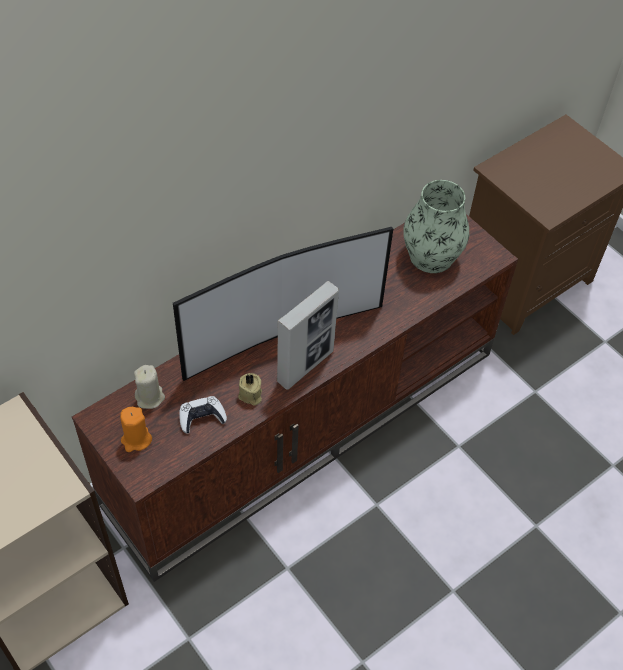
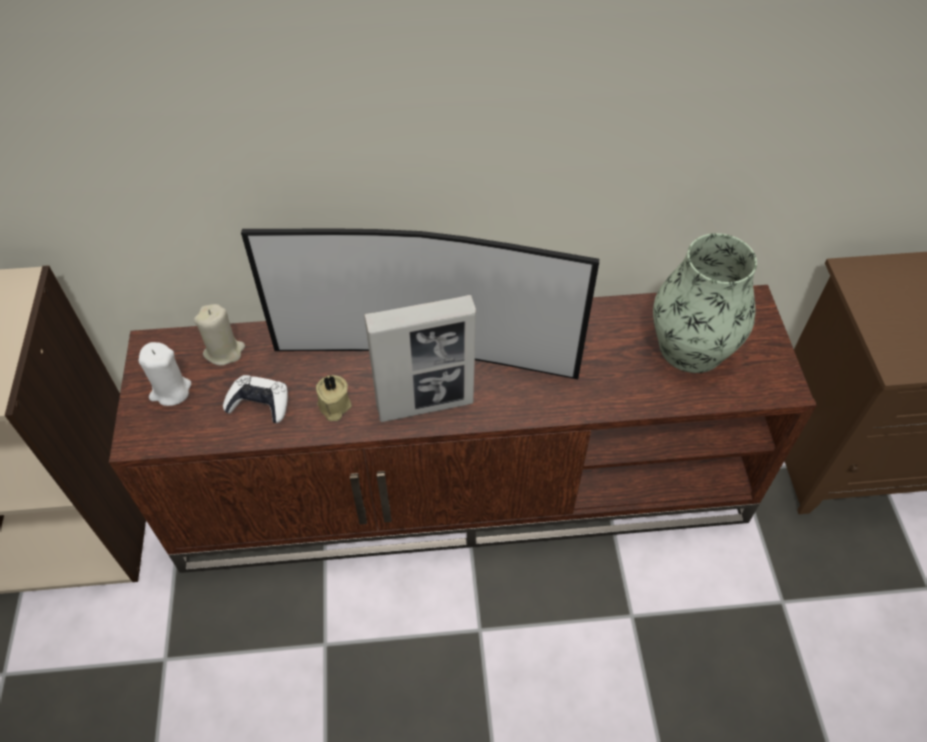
camera: 35 degrees right, 0 degrees up
orange candle [120,407,152,452] -> white candle [138,342,191,406]

